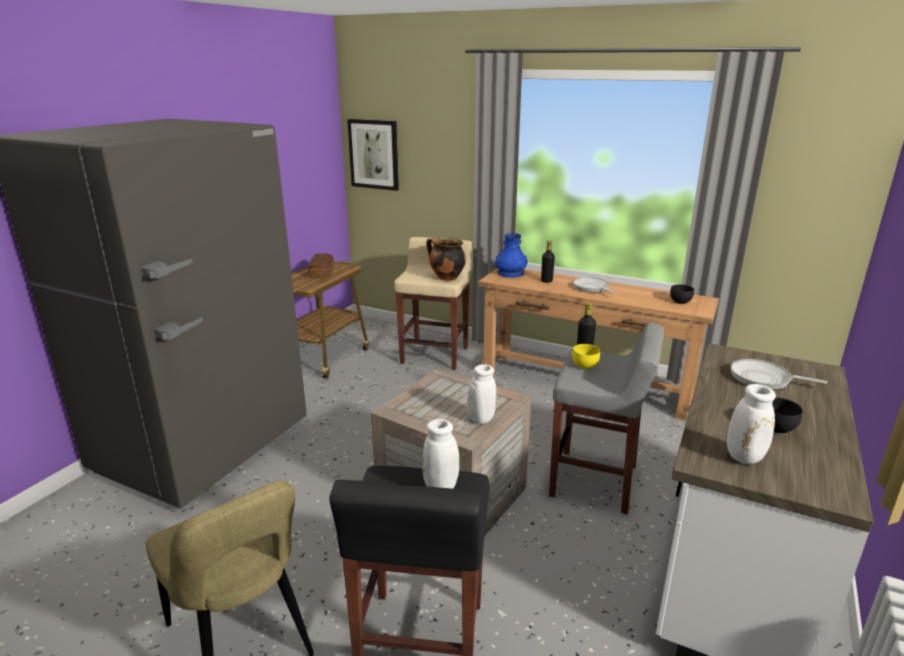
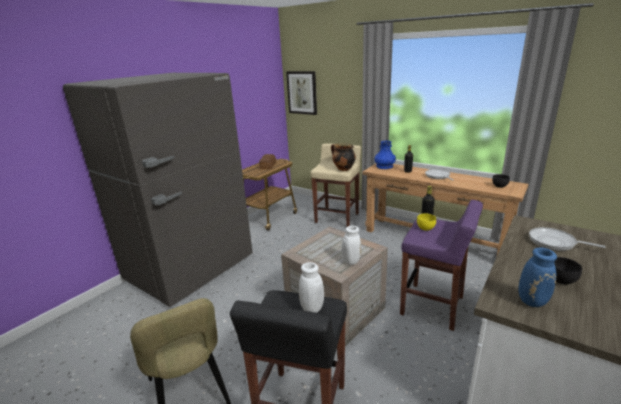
camera: 10 degrees right, 0 degrees up
grey stool [549,322,664,514] -> purple stool [400,200,483,331]
white vase [727,384,776,464] -> blue vase [518,248,557,307]

